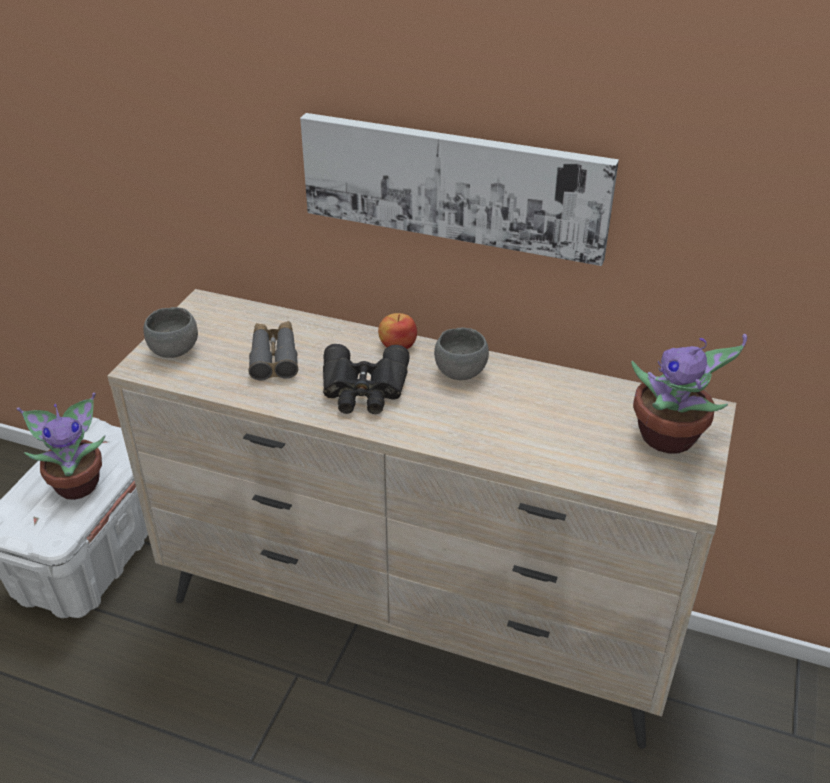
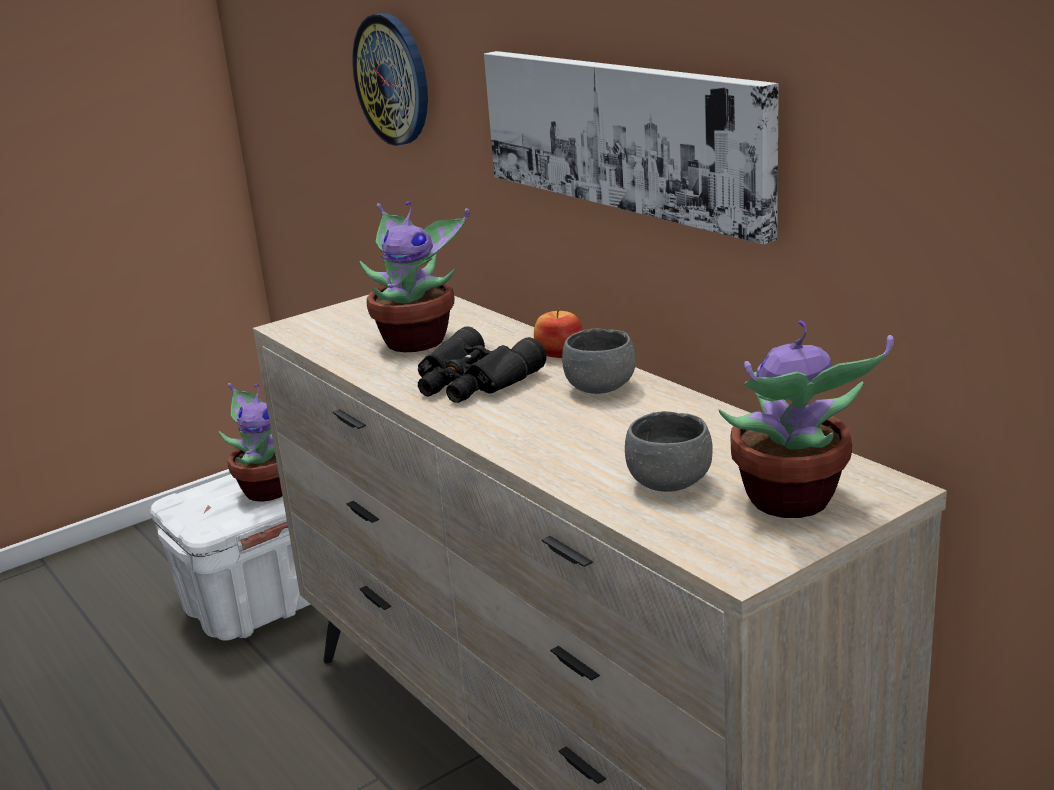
camera: 35 degrees right, 15 degrees down
grey bowl [144,307,198,358] -> grey bowl moved to [625,411,713,492]
grey binoculars [248,321,298,380] -> potted plant [360,201,470,352]
none -> wall clock [352,13,428,146]

